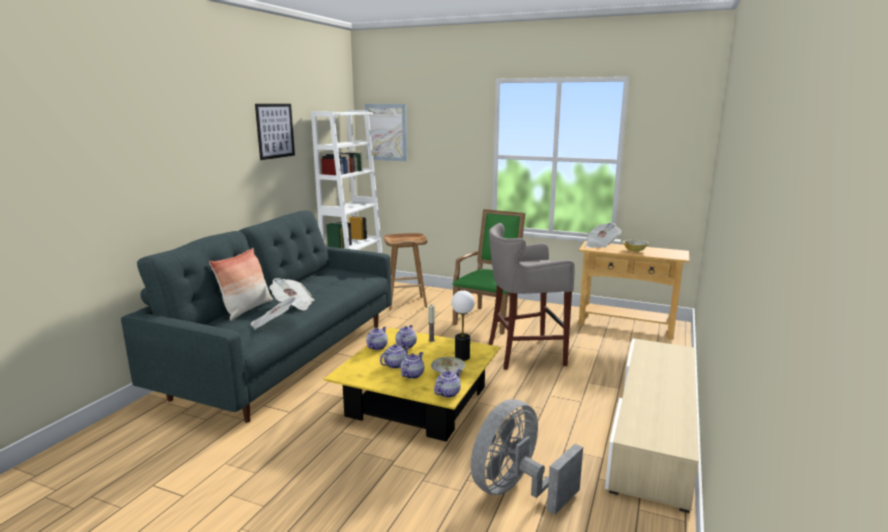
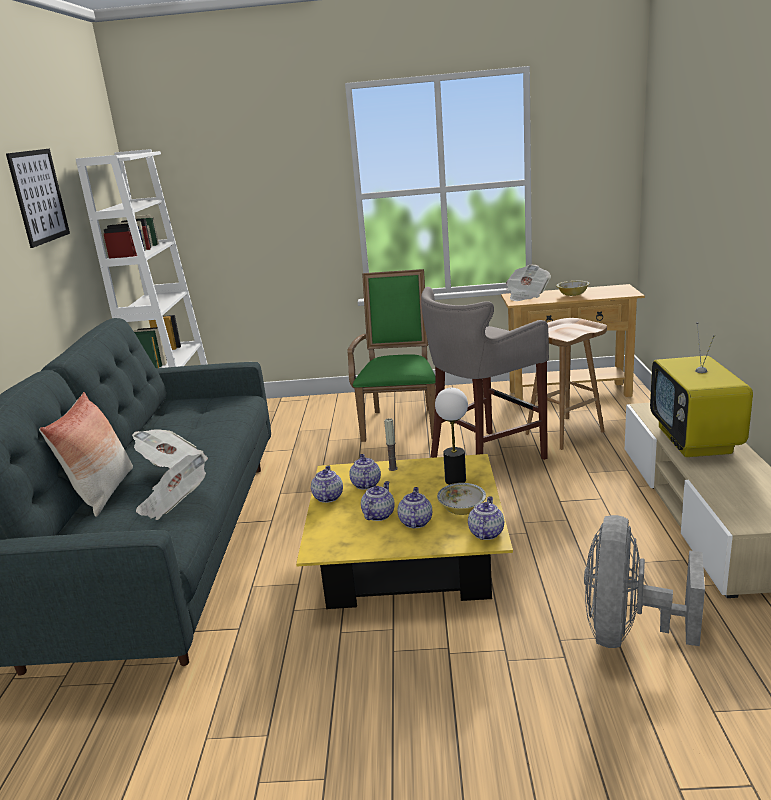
camera: 20 degrees left, 5 degrees up
picture [365,104,407,161] -> none
brown stool [384,233,428,310] -> brown stool moved to [525,318,607,450]
none -> television [650,322,753,457]

